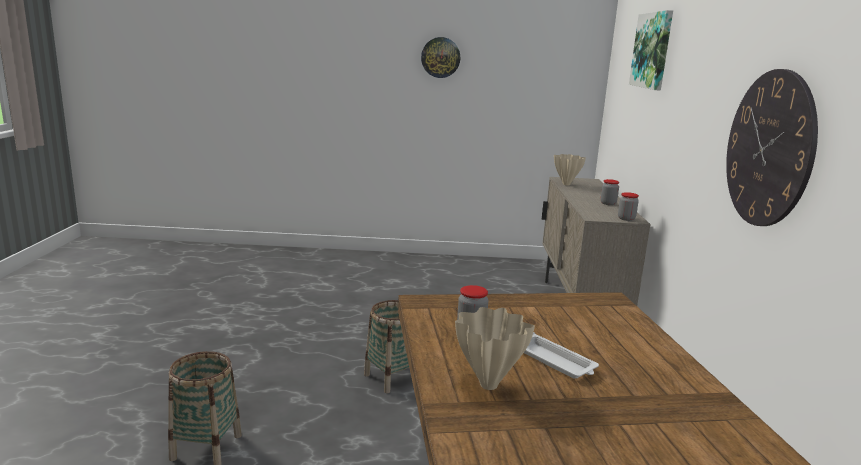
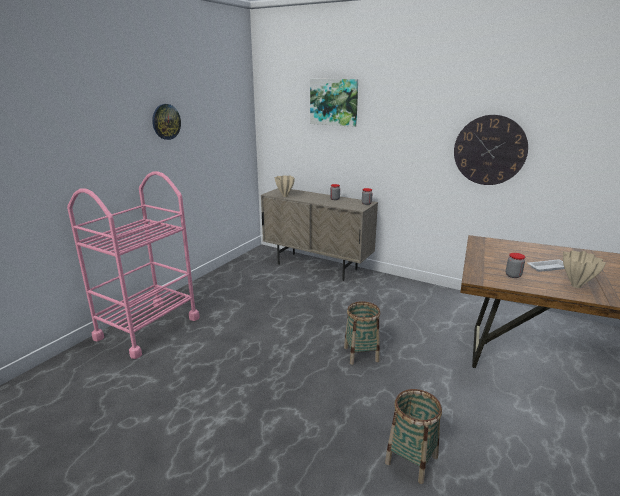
camera: 60 degrees left, 5 degrees up
none -> pink cart [67,171,200,359]

